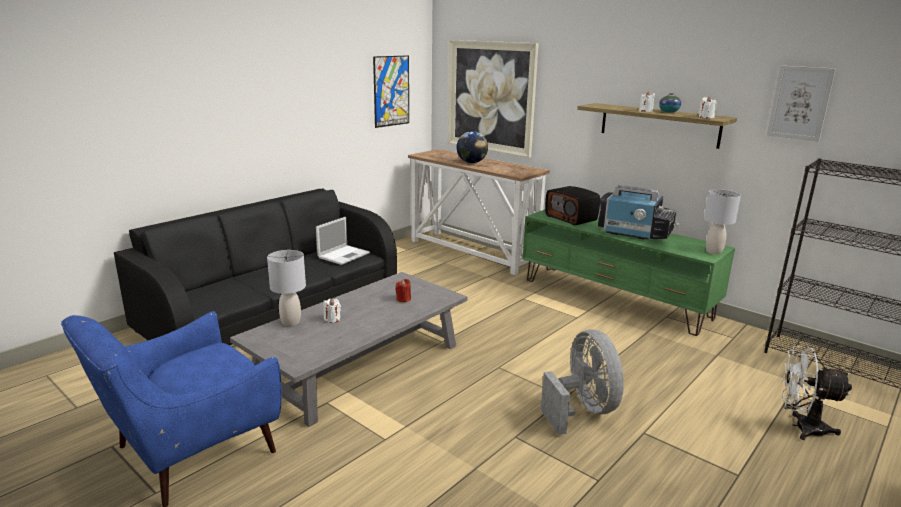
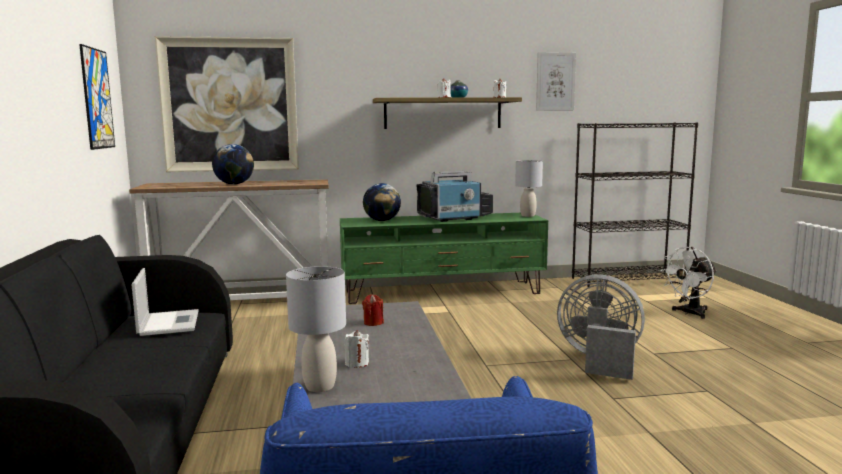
camera: 50 degrees left, 10 degrees down
radio [545,186,600,226] -> globe [363,183,401,221]

